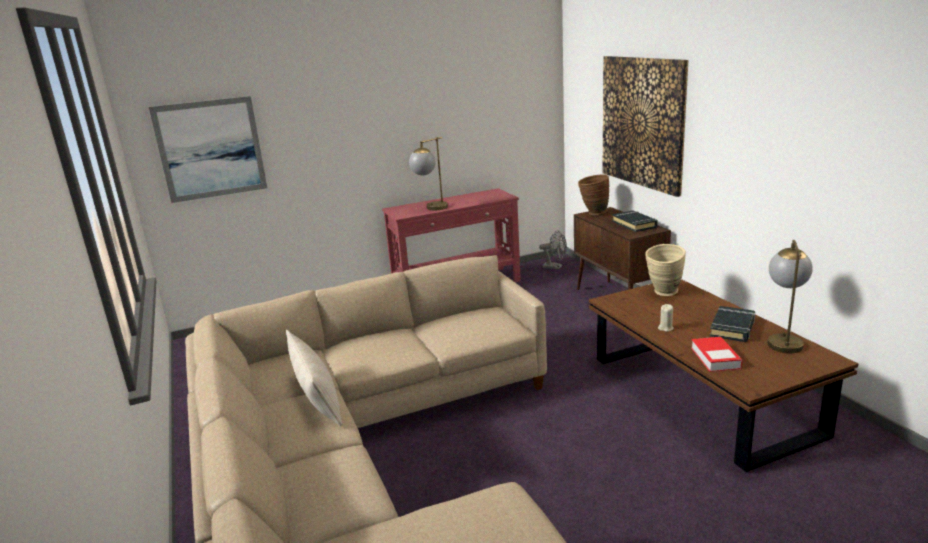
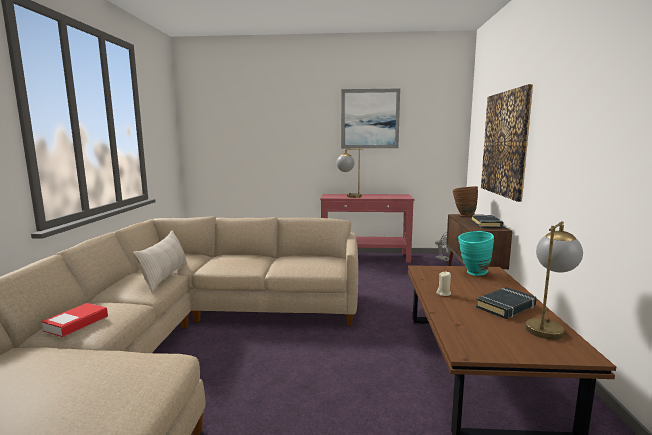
camera: 25 degrees right, 10 degrees down
picture [149,96,267,203] -> picture moved to [341,89,400,148]
beige vase [645,244,686,296] -> turquoise vase [458,231,494,276]
book [691,337,743,372] -> book moved to [41,303,108,337]

